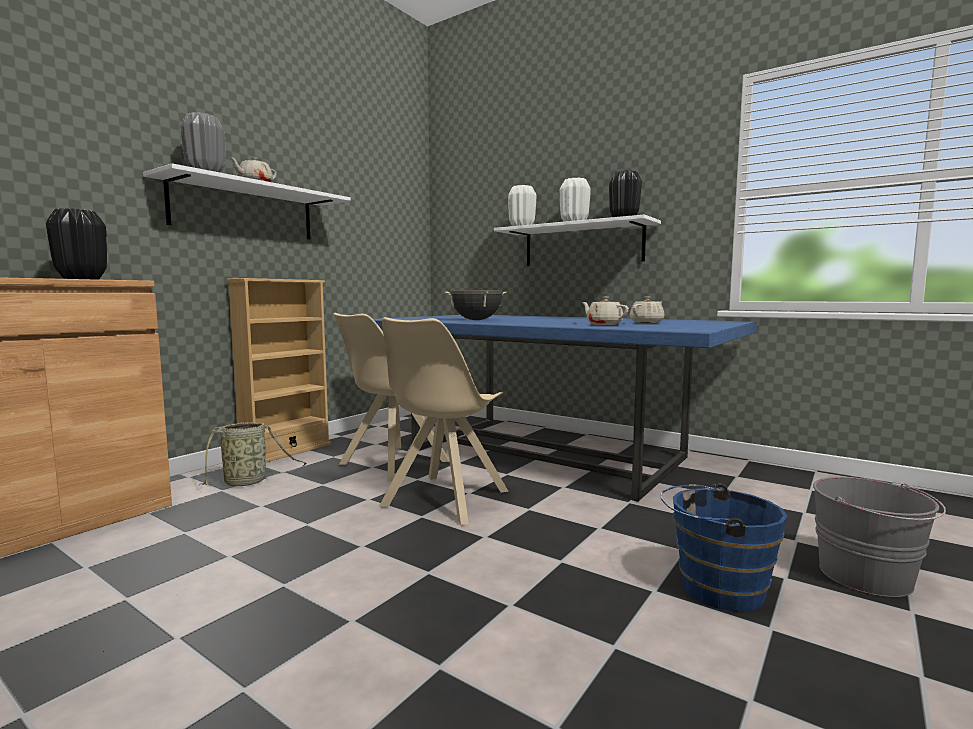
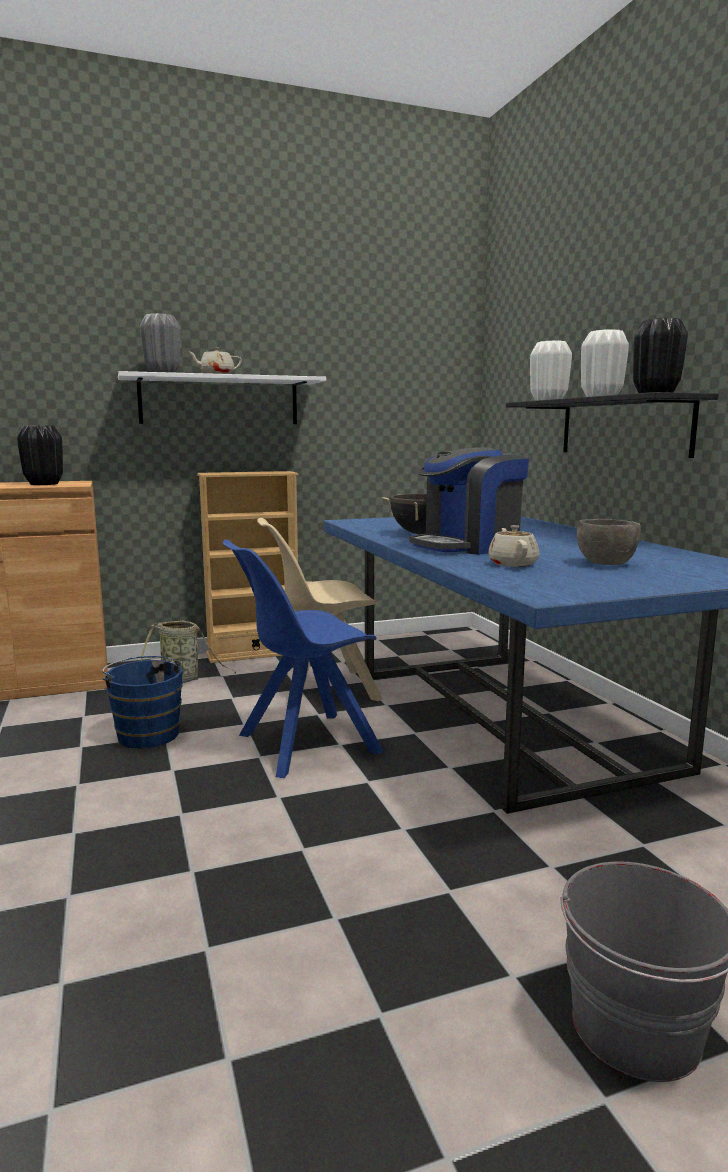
camera: 35 degrees right, 5 degrees up
beige chair [380,317,509,525] -> blue chair [223,540,383,778]
white shelf [494,215,661,266] -> black shelf [506,392,719,458]
beige teapot [630,296,665,323] -> grey bowl [577,519,641,565]
blue bucket [660,484,787,612] -> blue bucket moved to [102,656,183,748]
none -> coffee machine [410,447,529,555]

